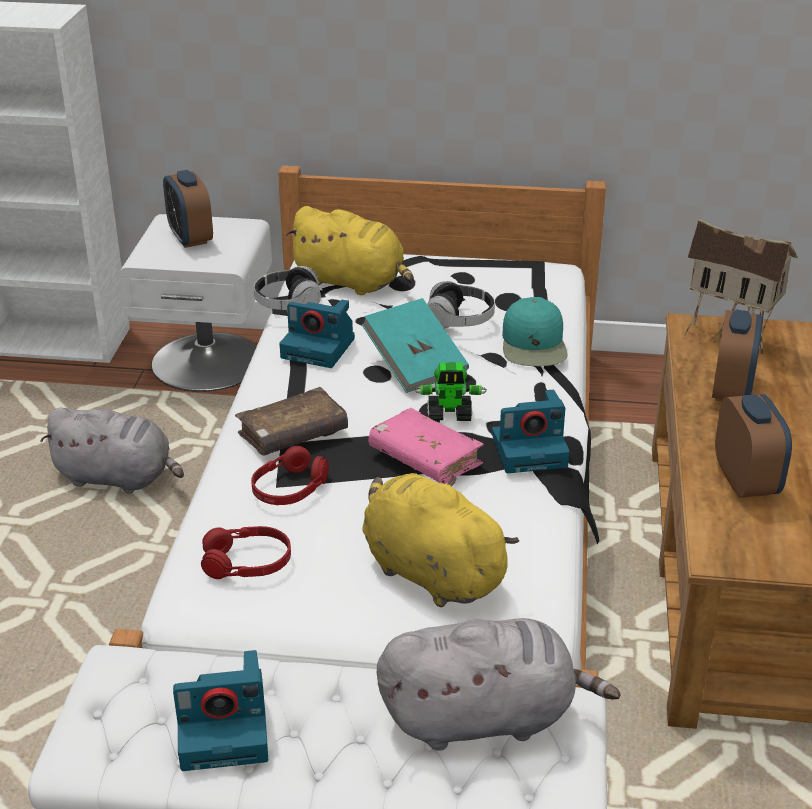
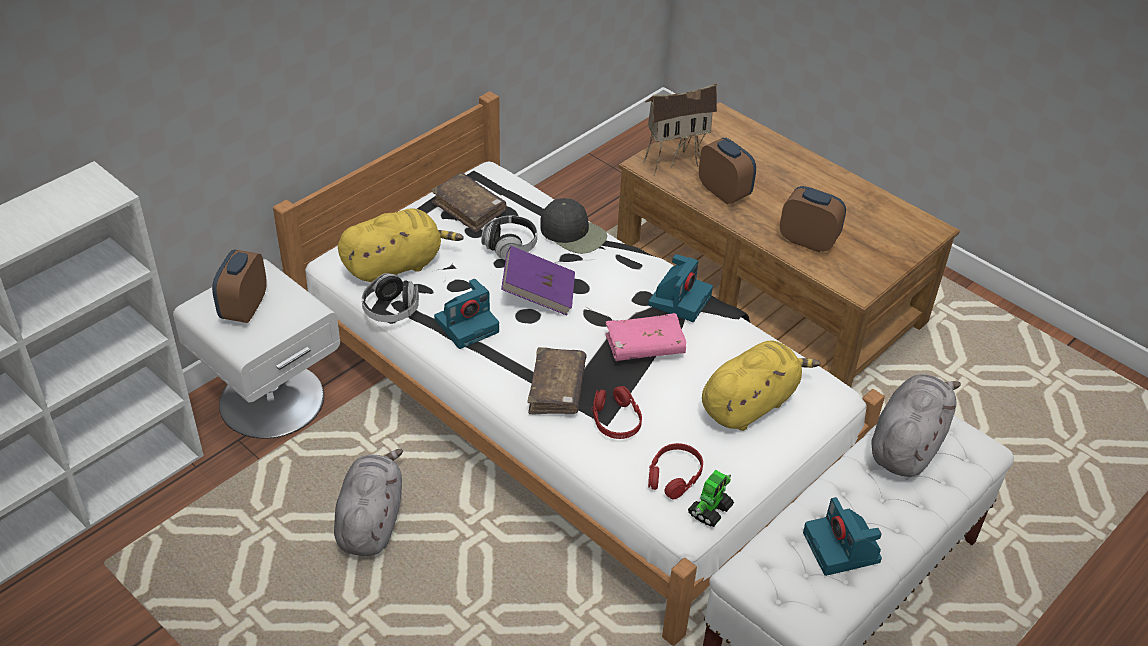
camera: 55 degrees left, 10 degrees up
grey plush toy [40,408,184,494] -> grey plush toy turned 45 degrees counterclockwise [334,449,403,556]
alarm clock [163,170,213,248] -> alarm clock turned 90 degrees clockwise [212,249,267,323]
camera [173,650,268,771] -> camera turned 135 degrees clockwise [803,497,882,576]
turquoise book [362,298,469,393] -> purple book [501,246,575,315]
yellow plush toy [362,473,519,607] -> yellow plush toy turned 150 degrees clockwise [702,341,821,431]
toy robot [415,363,487,421] -> toy robot moved to [688,470,734,527]
turquoise cap [502,297,568,366] -> black cap [540,198,607,254]
none -> brown book [431,173,506,233]

